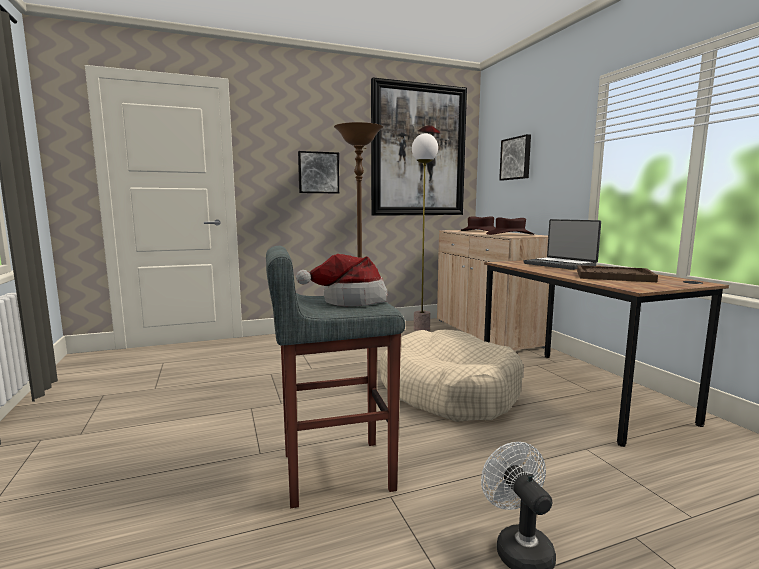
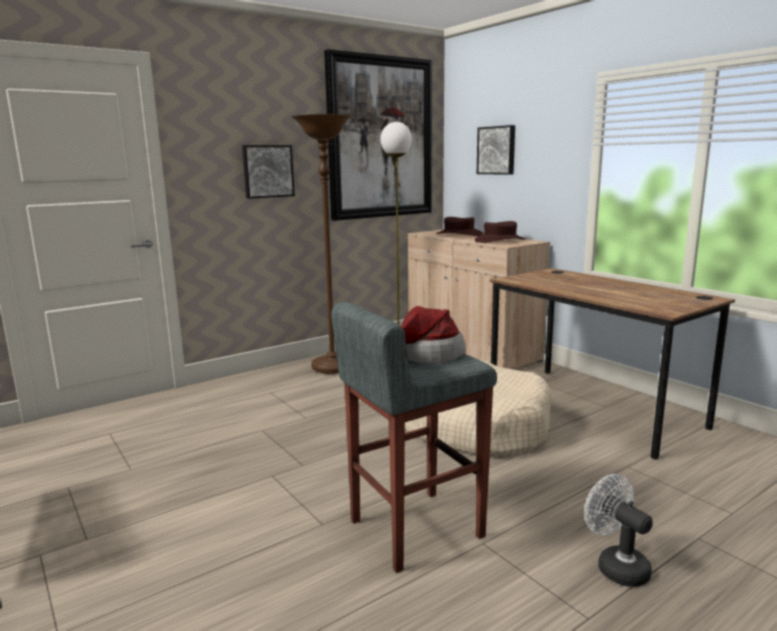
camera: 15 degrees left, 5 degrees up
laptop [523,219,601,270] -> none
brown tray [577,265,658,282] -> none

